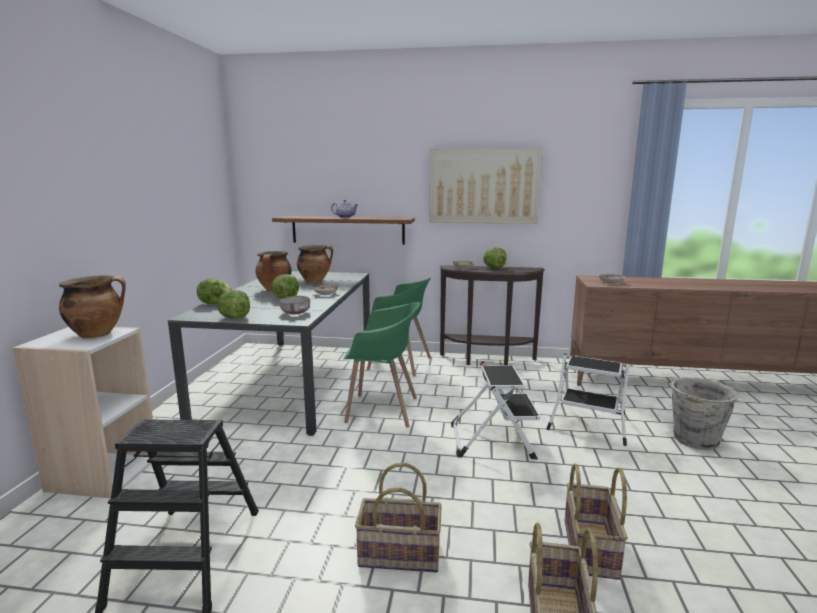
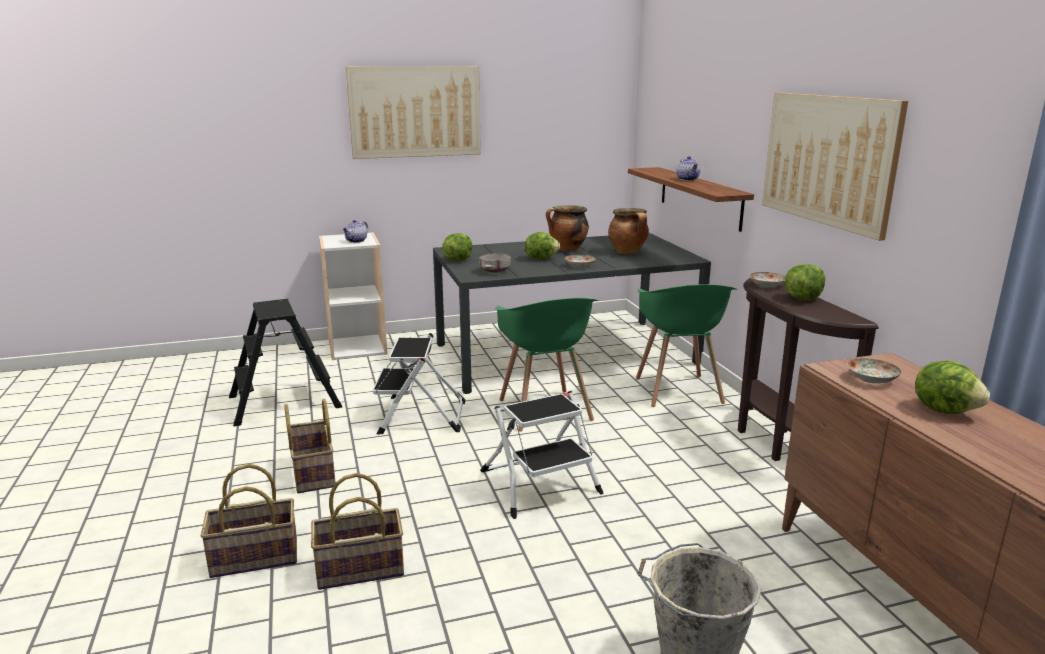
camera: 65 degrees right, 5 degrees up
cooking pot [59,275,126,338] -> teapot [342,220,368,243]
lettuce [197,278,232,304] -> lettuce moved to [915,361,990,414]
step ladder [546,353,630,446] -> step ladder moved to [373,333,465,435]
none -> picture [346,66,481,159]

